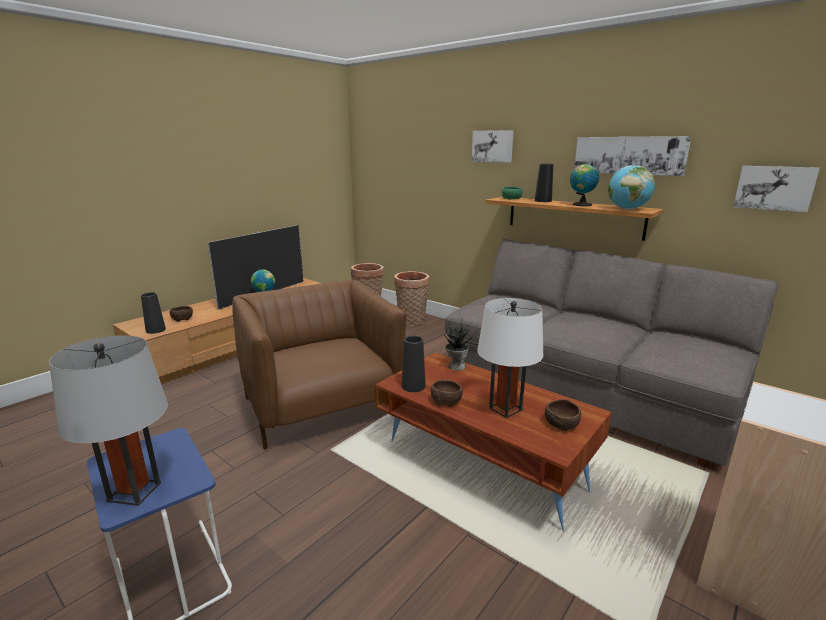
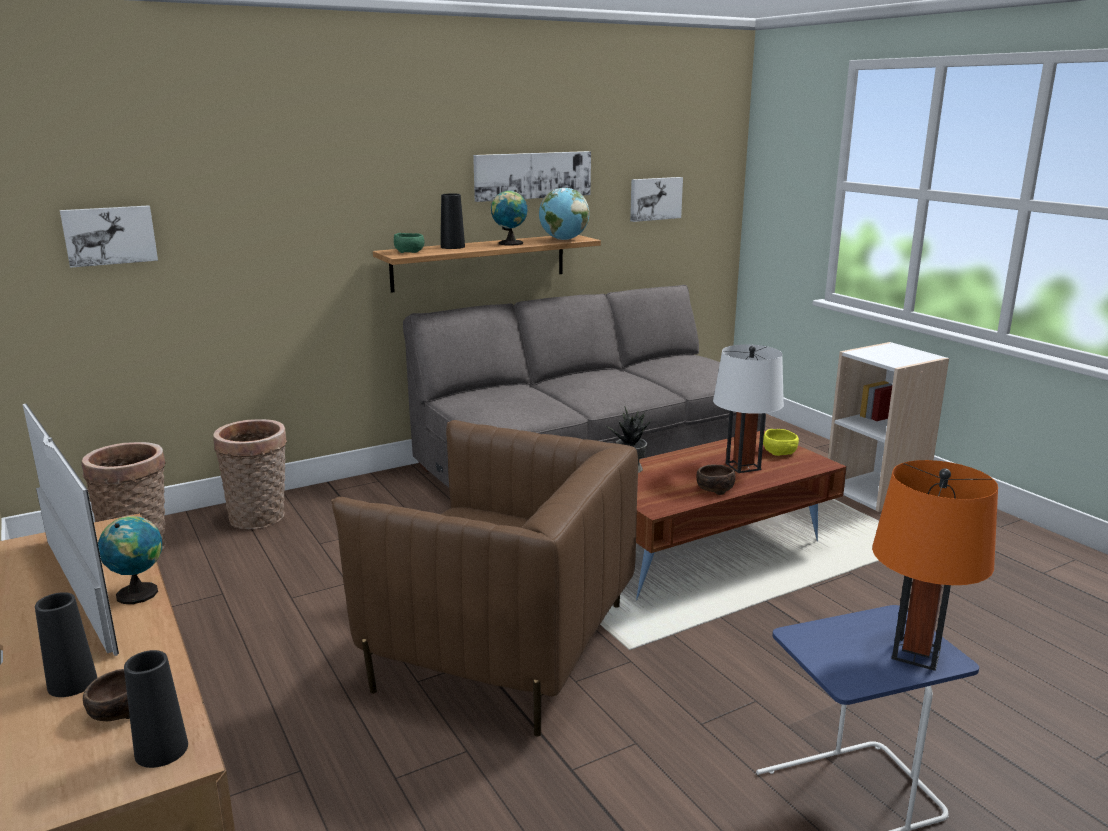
camera: 70 degrees left, 0 degrees up
grey table lamp [49,335,168,506] -> orange table lamp [872,460,998,671]
brown armchair [232,280,406,450] -> brown armchair turned 150 degrees counterclockwise [331,420,638,736]
black vase [401,336,426,392] -> black vase moved to [35,592,97,697]
picture [472,130,514,163] -> picture moved to [60,205,158,268]
brown bowl [545,399,581,431] -> yellow bowl [763,429,799,456]

